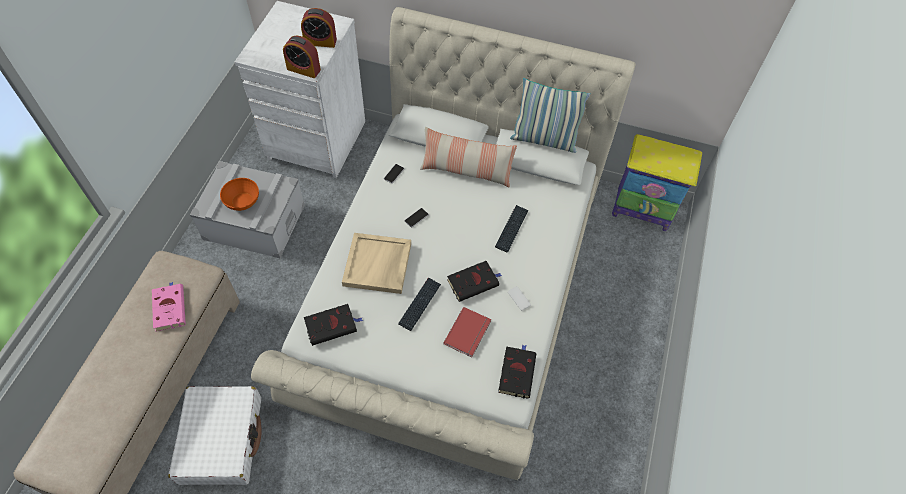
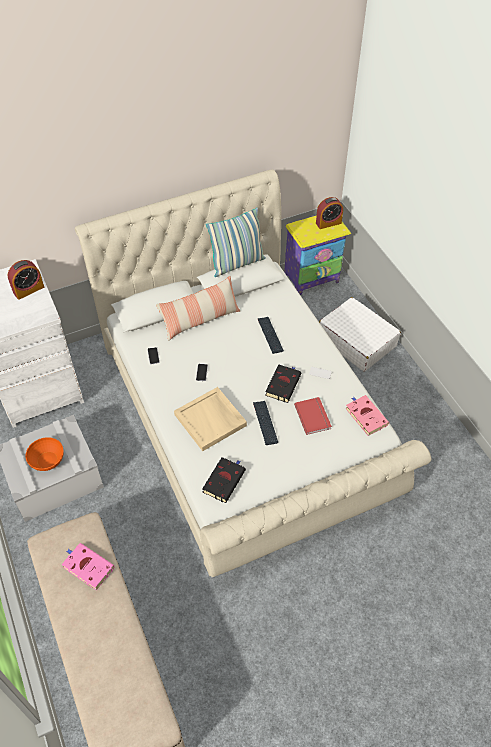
camera: 40 degrees left, 5 degrees down
white suitcase [168,386,262,485] -> white suitcase moved to [319,297,401,371]
alarm clock [283,36,321,78] -> alarm clock moved to [316,197,343,229]
black book [498,344,537,399] -> pink book [345,395,389,436]

